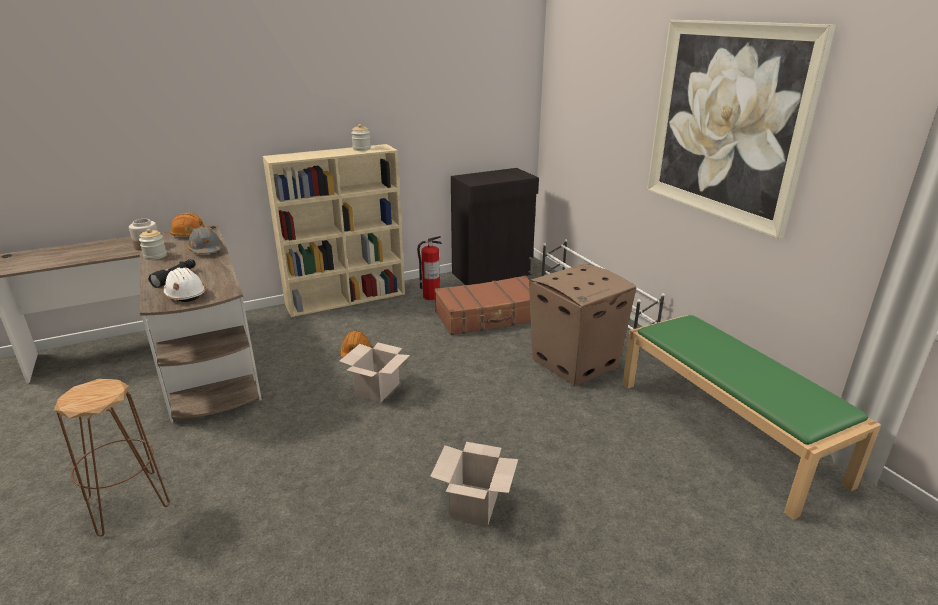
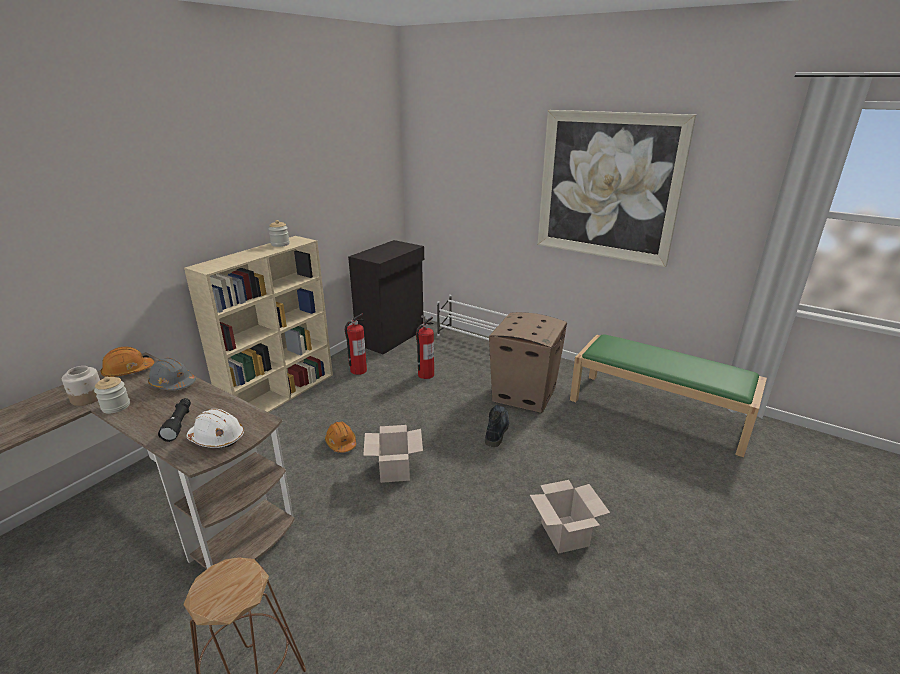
camera: 30 degrees left, 0 degrees up
brown suitcase [435,276,531,336] -> fire extinguisher [416,317,434,379]
none -> boot [485,405,509,447]

